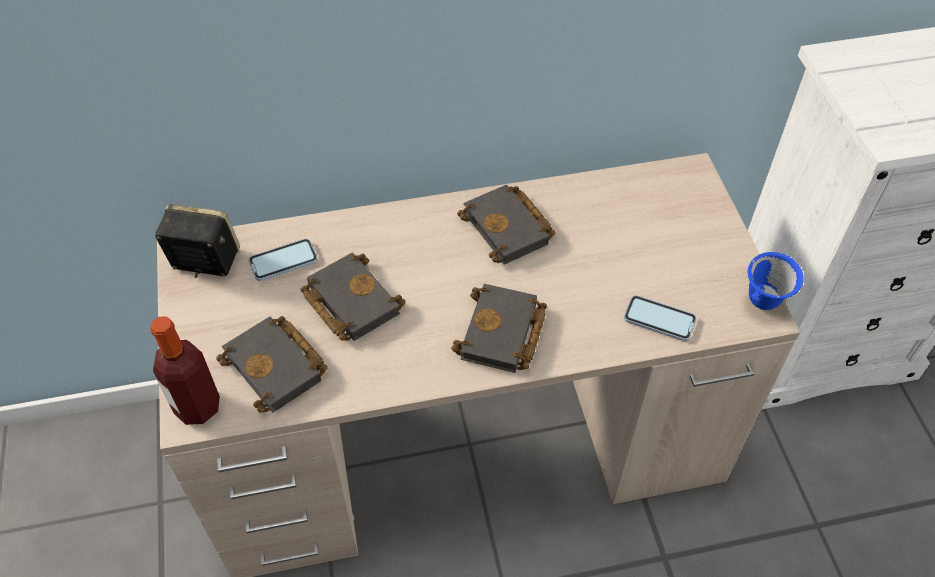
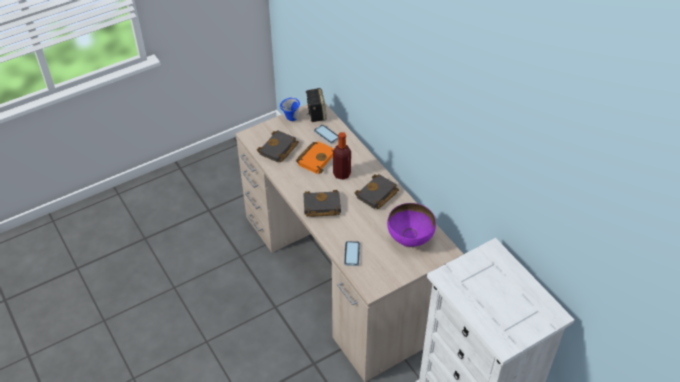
camera: 70 degrees right, 5 degrees down
bottle [150,316,220,425] -> bottle moved to [333,132,351,180]
black book [300,252,406,341] -> orange book [296,141,334,174]
blue mug [748,252,804,310] -> blue mug moved to [280,98,300,121]
none -> purple bowl [387,203,436,247]

